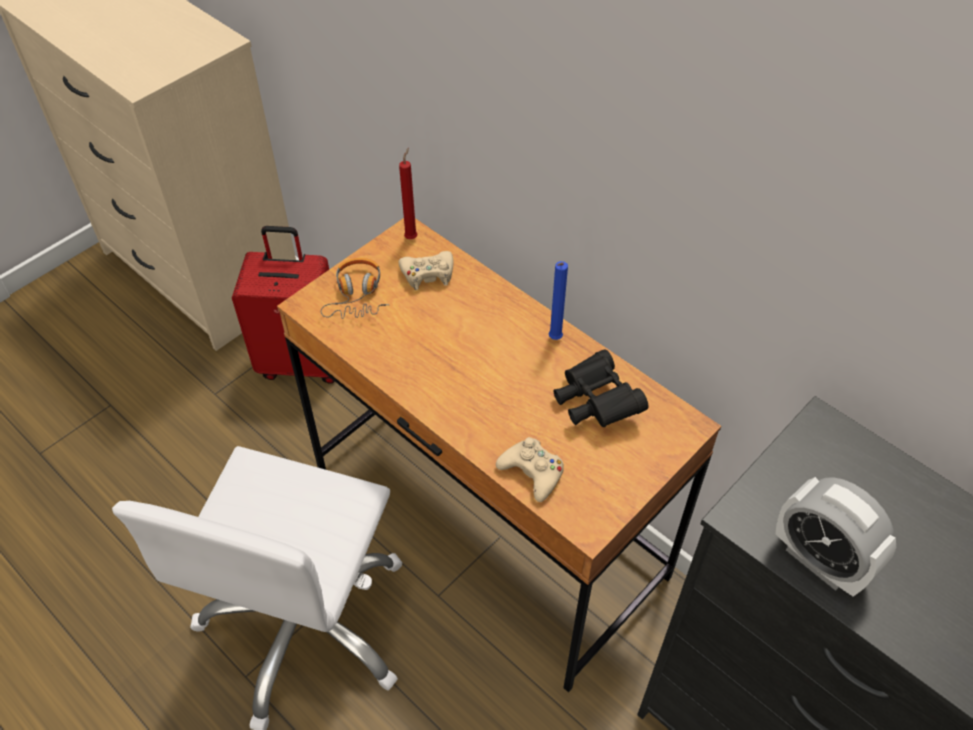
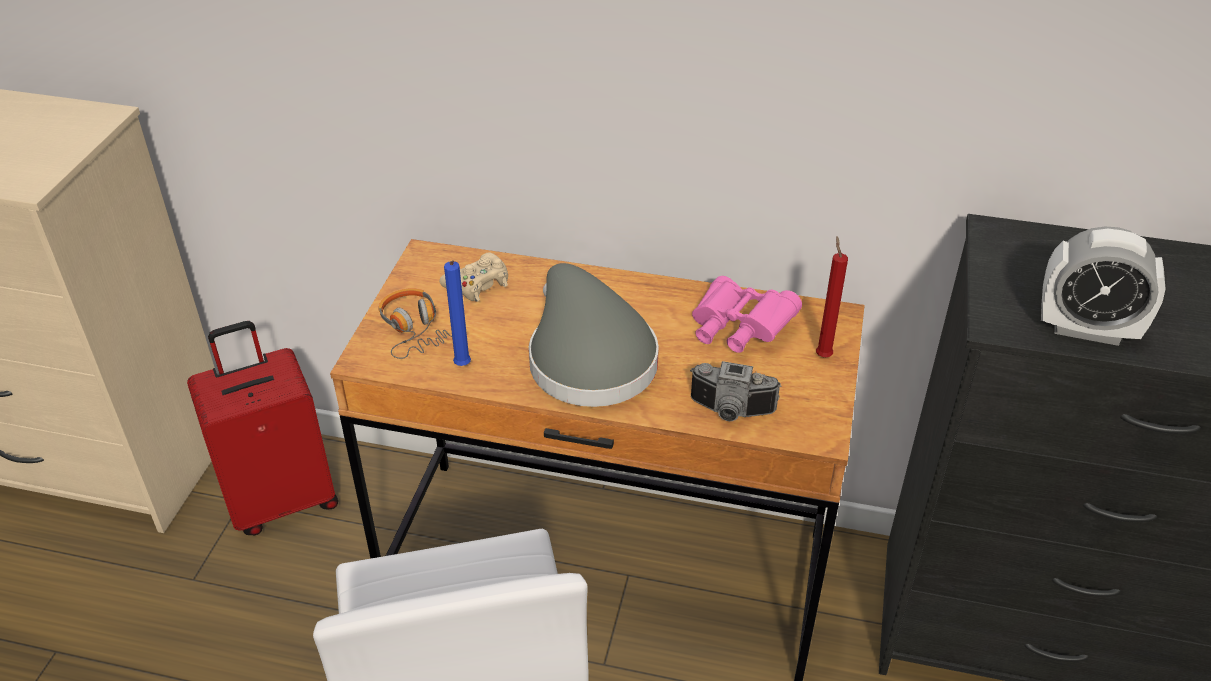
camera: 30 degrees left, 10 degrees down
red candle [399,148,417,239] -> red candle moved to [816,236,848,357]
beige game controller [496,437,564,502] -> camera [690,361,781,421]
blue candle [549,261,568,340] -> blue candle moved to [444,261,471,366]
black binoculars [554,349,649,427] -> pink binoculars [692,276,802,353]
none -> grey hat [529,263,659,407]

